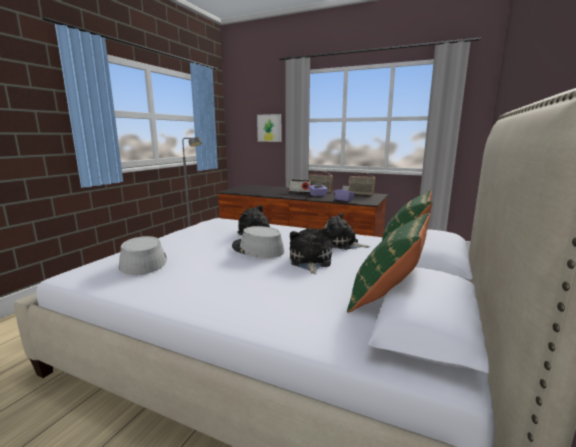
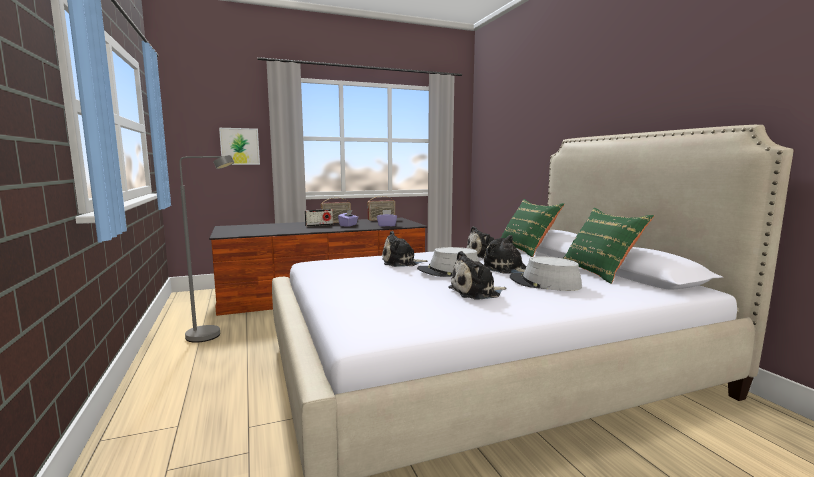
camera: 45 degrees left, 5 degrees down
grey hat [119,236,167,275] -> grey hat moved to [510,256,582,291]
none -> plush toy [448,251,507,300]

